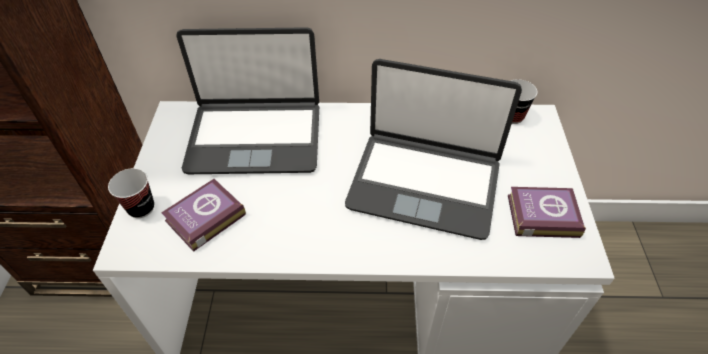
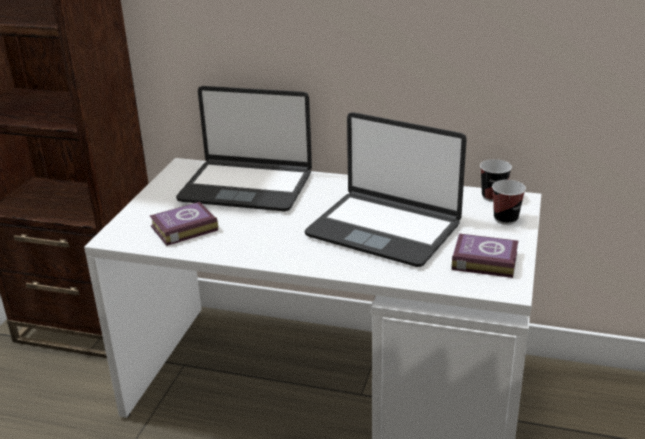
camera: 15 degrees right, 20 degrees down
cup [108,168,154,218] -> cup moved to [492,180,526,225]

